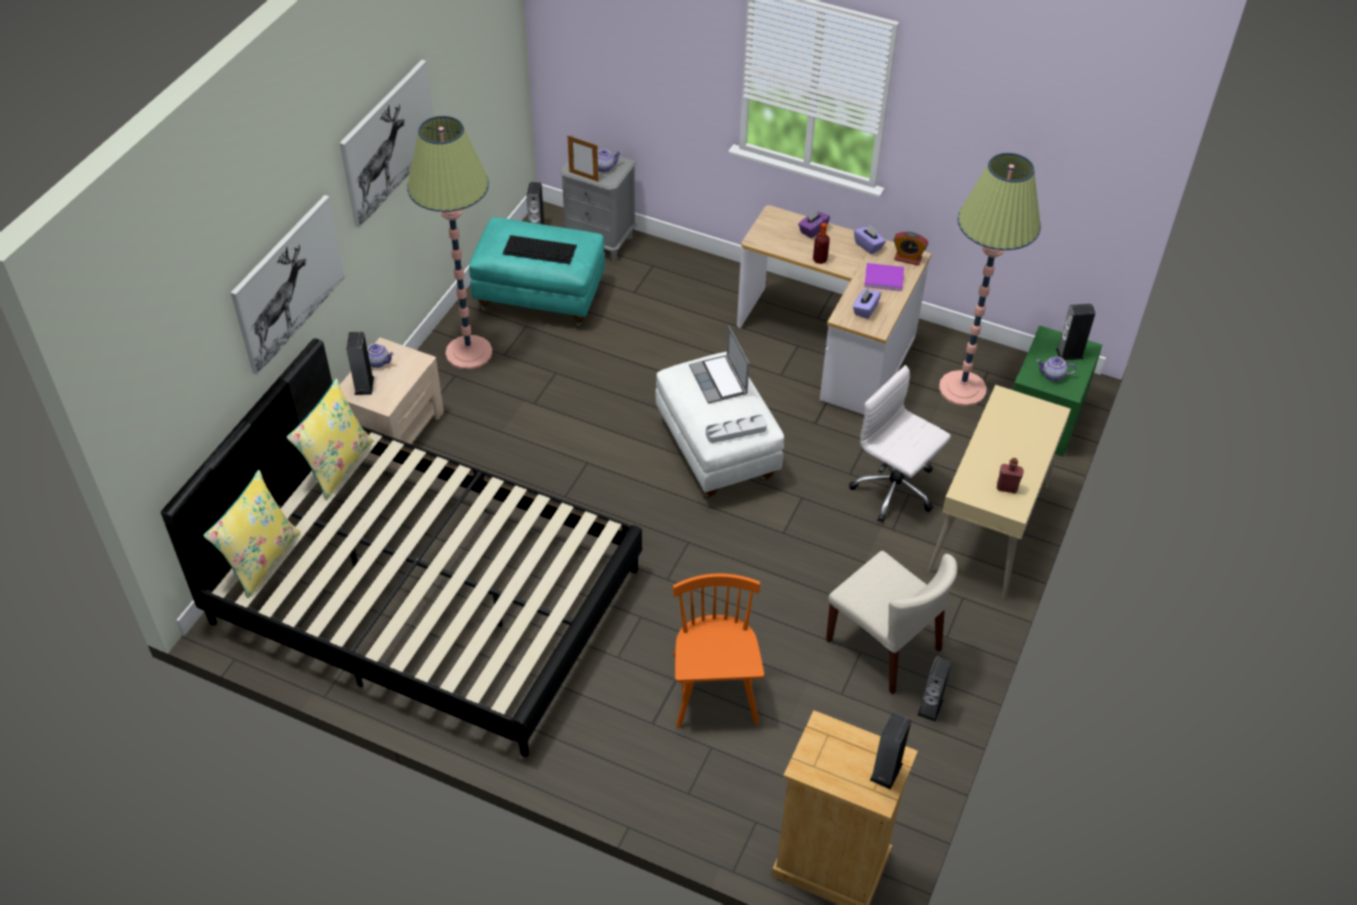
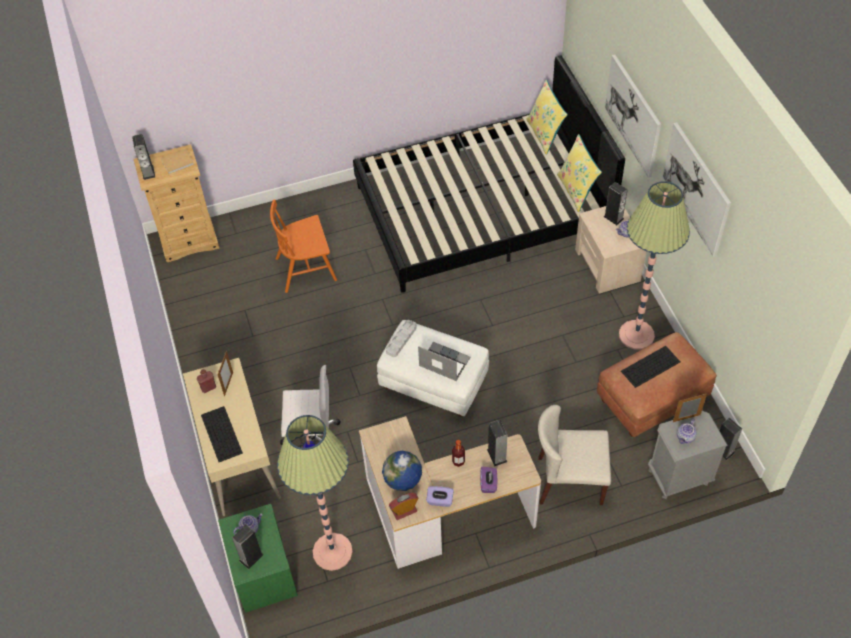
camera: 140 degrees right, 5 degrees up
turquoise ottoman [469,217,605,328] -> brown ottoman [597,332,717,437]
orange chair [673,573,764,728] -> orange chair turned 120 degrees clockwise [270,200,337,293]
beige chair [826,551,957,694] -> beige chair moved to [538,405,611,505]
purple tissue box [853,288,881,319] -> none
purple book [864,263,904,291] -> globe [382,451,422,491]
speaker [918,657,952,722] -> speaker moved to [487,420,508,466]
none -> beige book [161,149,194,174]
none -> keyboard [201,406,243,462]
none -> picture frame [218,351,233,396]

